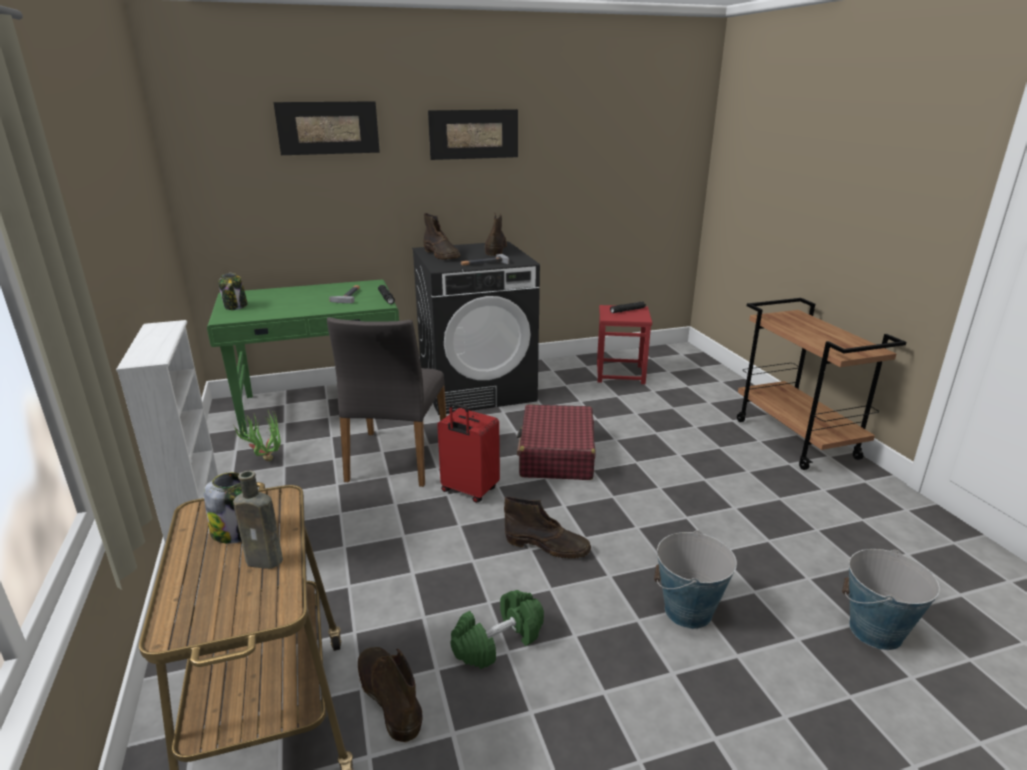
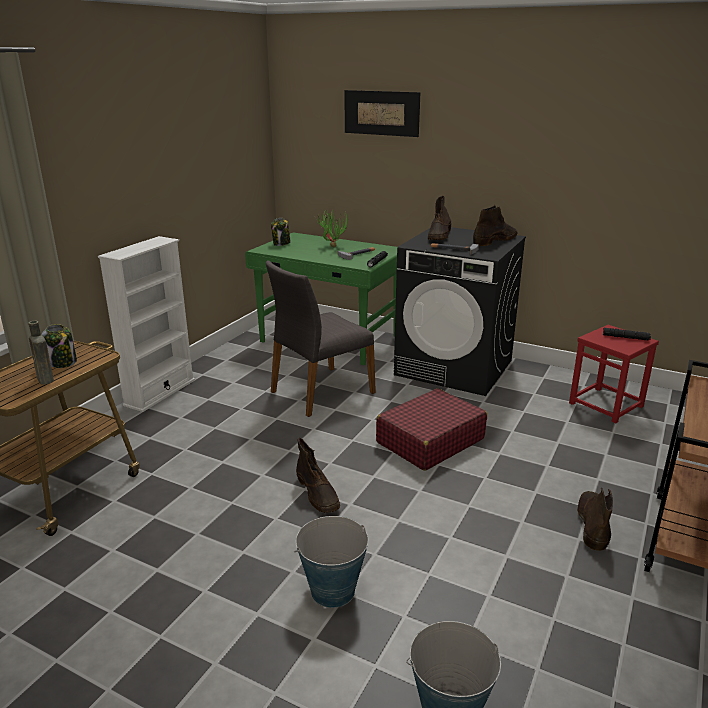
camera: 45 degrees right, 0 degrees up
potted plant [234,410,281,461] -> potted plant moved to [316,211,348,247]
brown boot [358,647,423,743] -> brown boot moved to [577,488,613,551]
picture [428,109,518,160] -> none
red suitcase [437,402,500,503] -> none
green dumbbell [450,590,544,669] -> none

